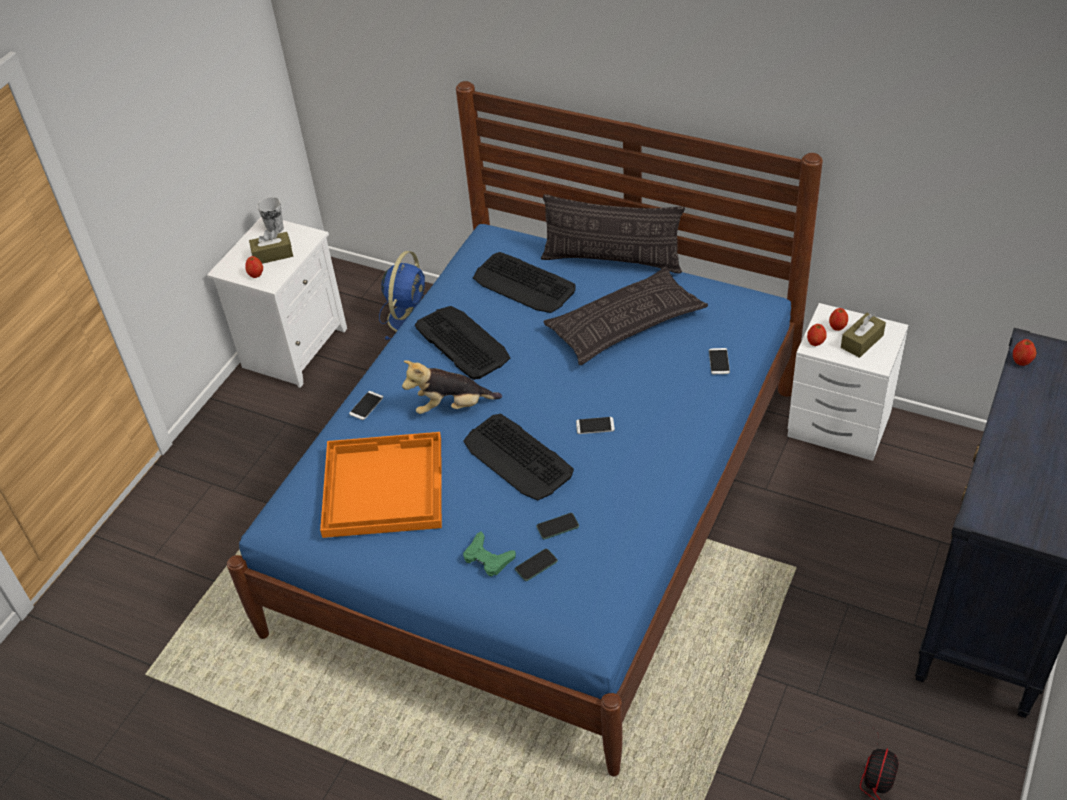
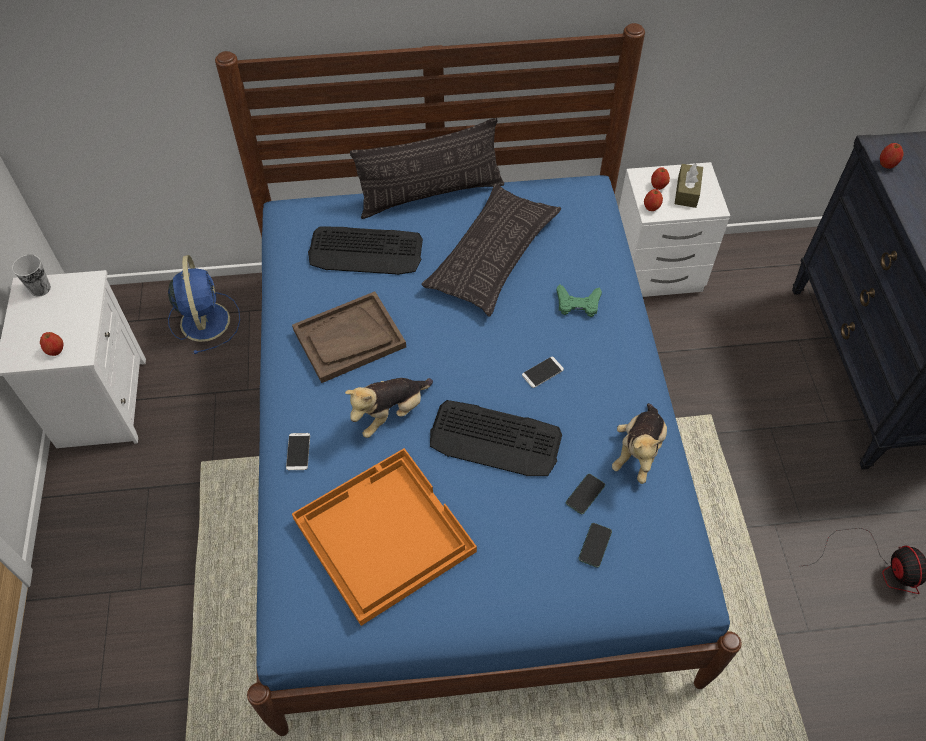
camera: 35 degrees left, 10 degrees up
brown tissue box [249,230,293,264] -> none
keyboard [415,306,510,380] -> brown tray [292,291,406,383]
green game controller [463,532,516,577] -> green game controller moved to [556,284,602,317]
phone [709,348,730,374] -> none
none -> plush toy [612,403,667,484]

